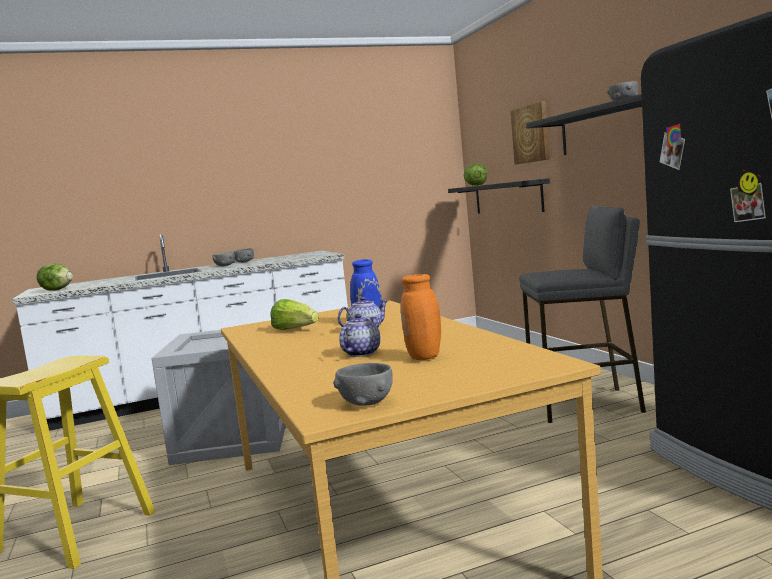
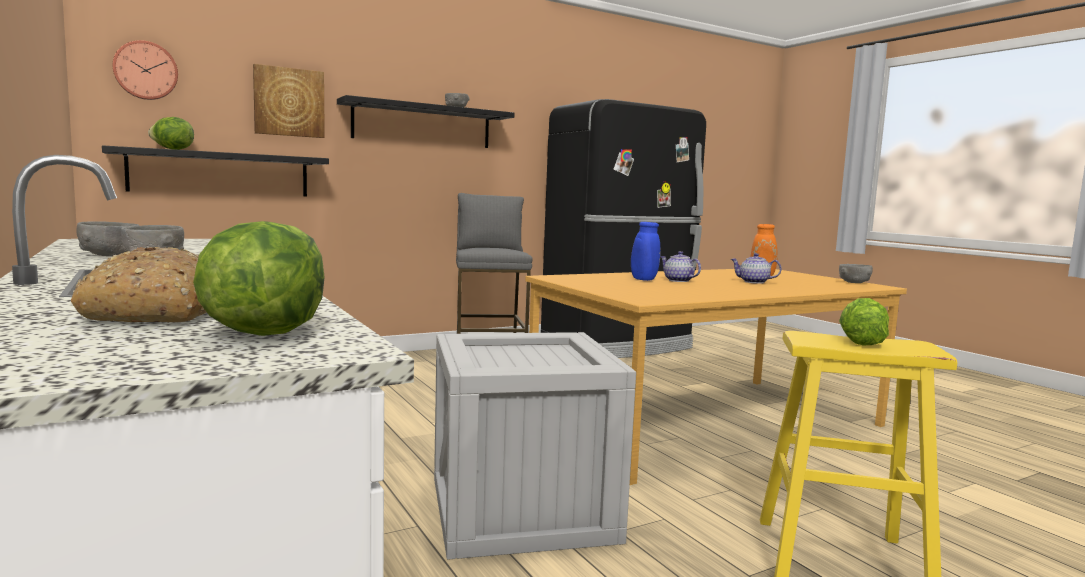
camera: 100 degrees left, 0 degrees up
lettuce [270,299,318,330] -> lettuce moved to [839,298,889,346]
none -> bread [71,247,206,322]
none -> wall clock [113,40,178,100]

